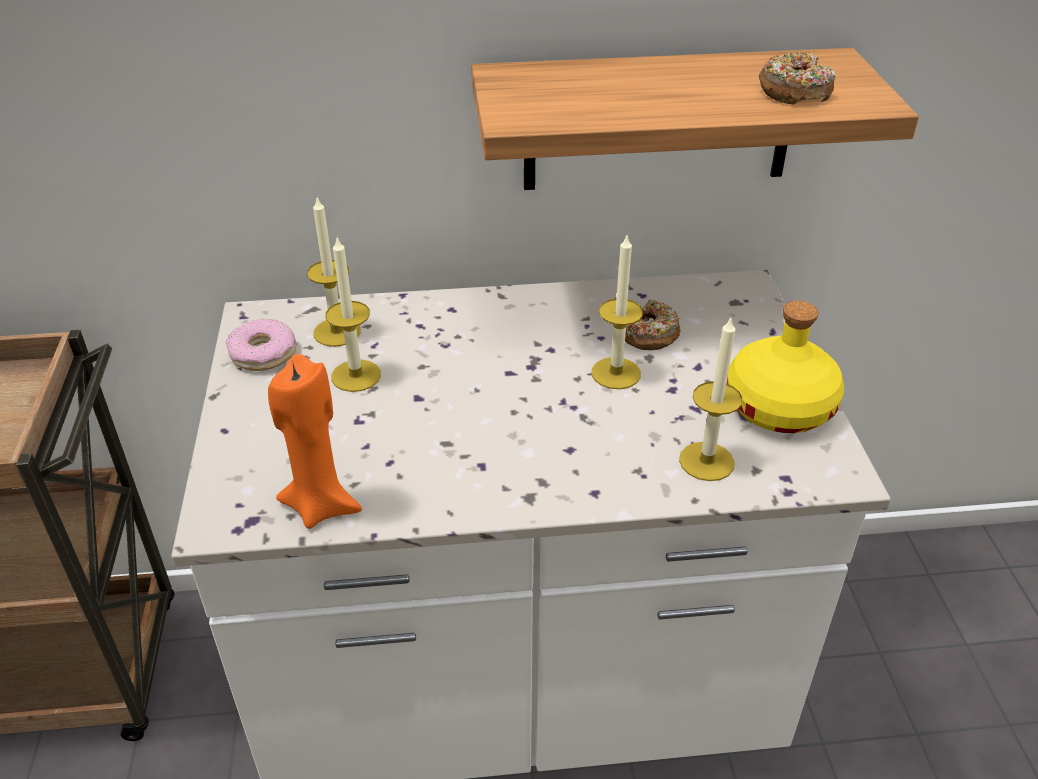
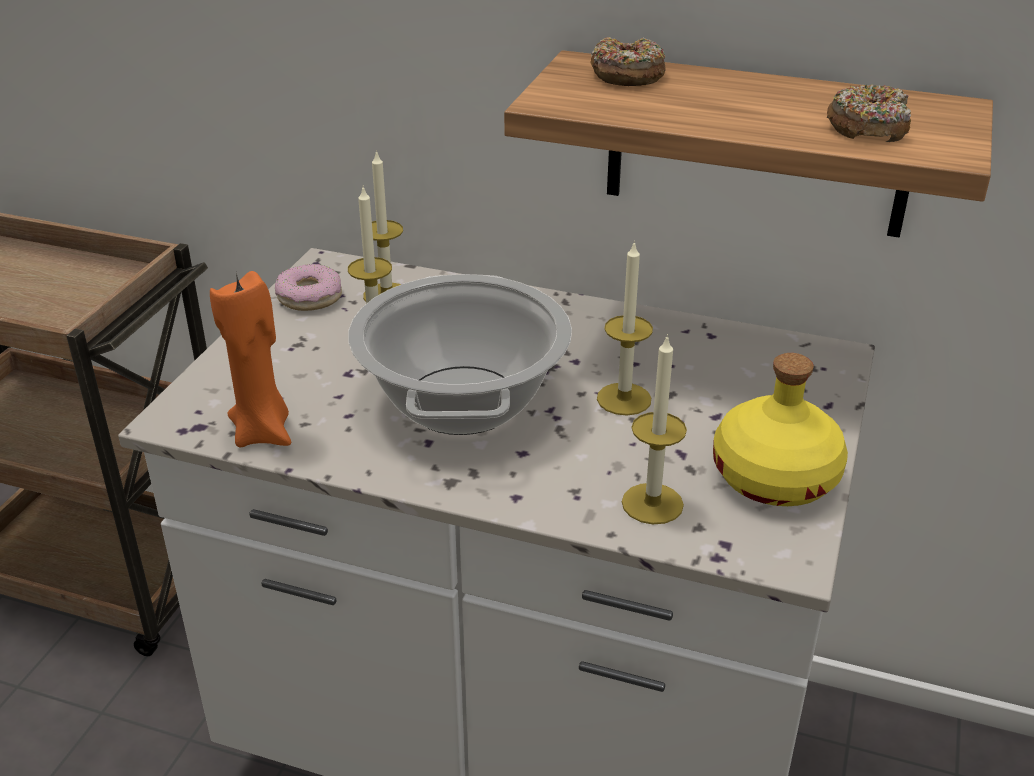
camera: 25 degrees right, 5 degrees down
donut [625,300,680,350] -> donut moved to [591,37,666,86]
none -> cooking pot [348,274,572,435]

